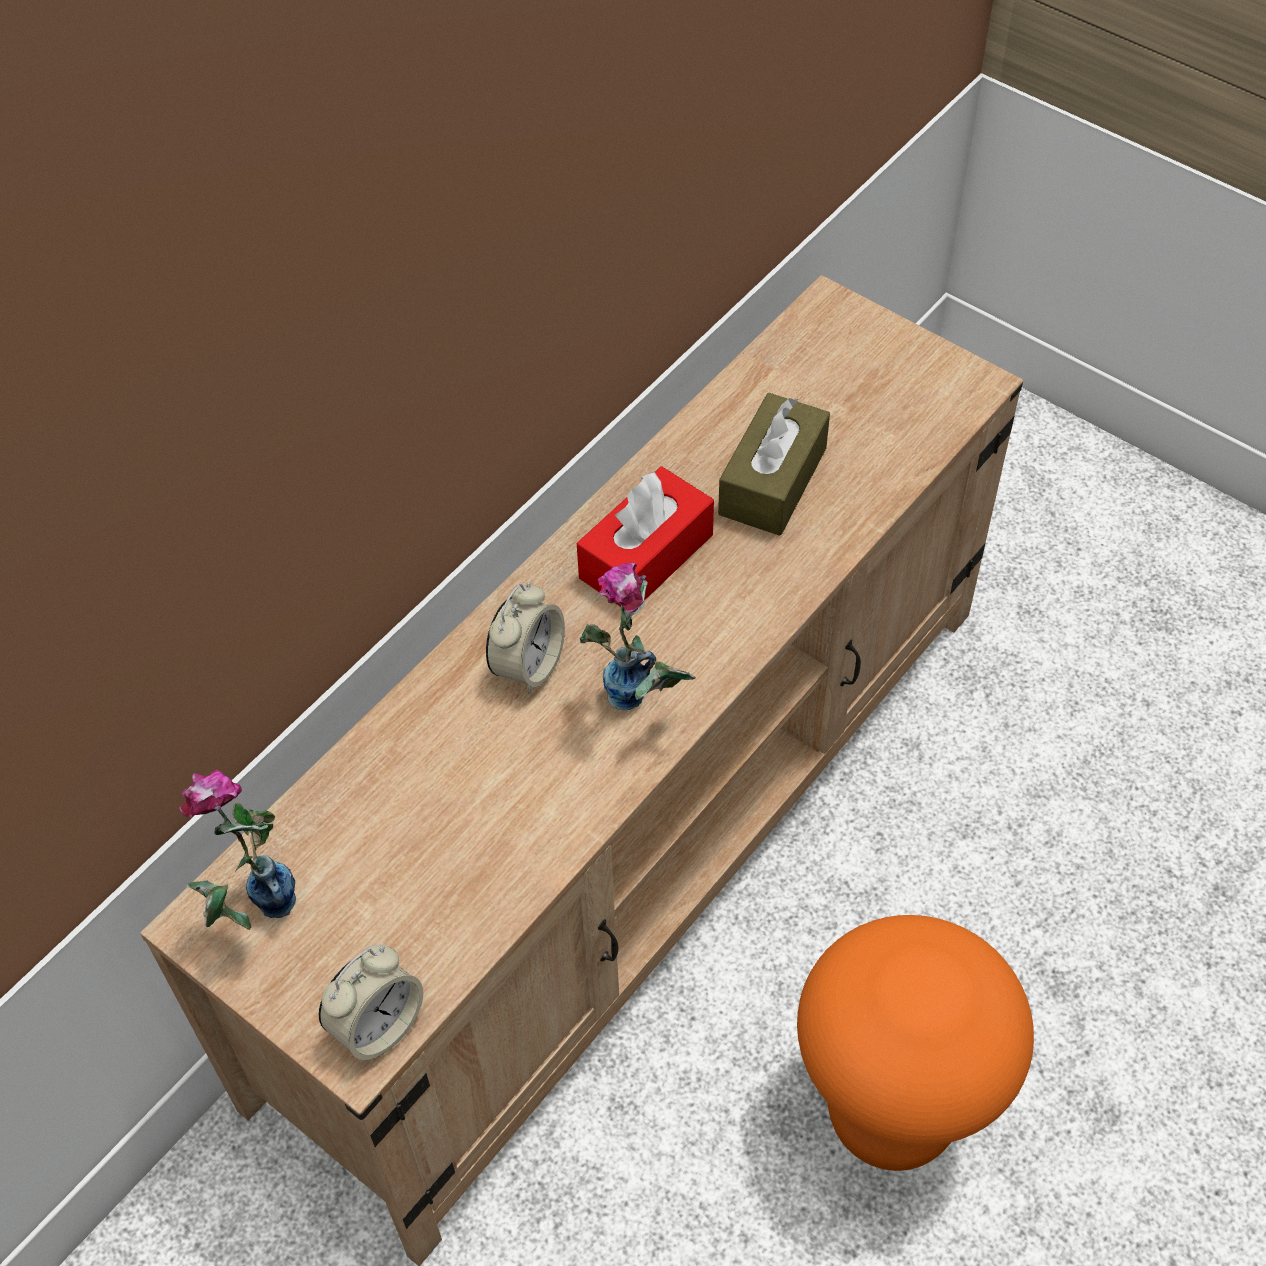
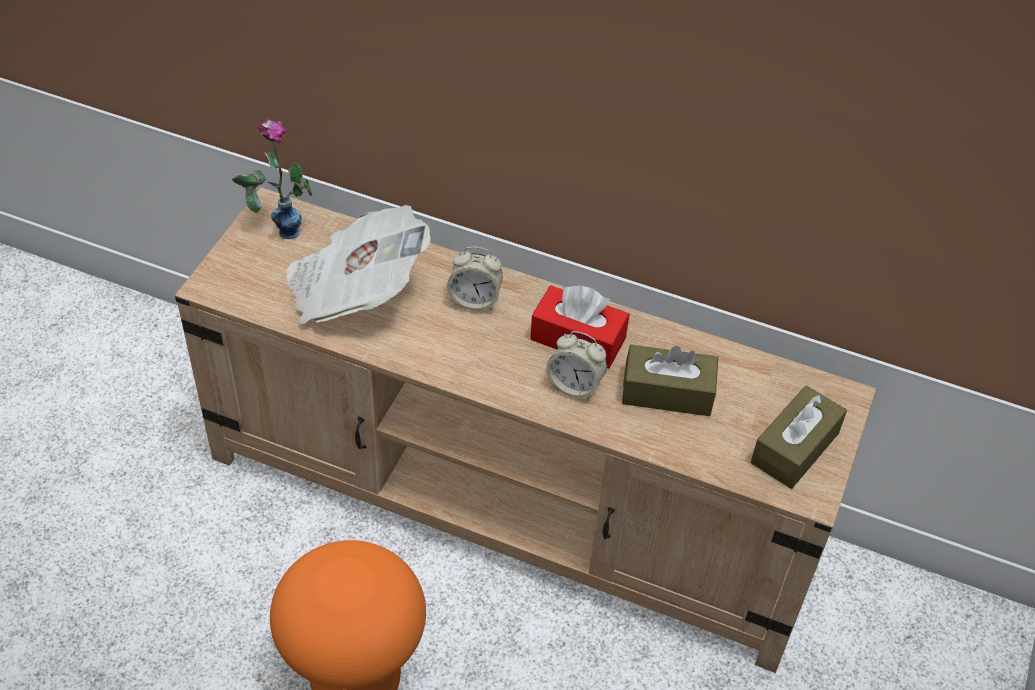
camera: 70 degrees right, 5 degrees down
alarm clock [319,945,423,1061] -> alarm clock moved to [546,331,607,400]
vase [580,562,696,710] -> none
none -> newspaper [286,205,431,324]
none -> brown tissue box [751,385,847,489]

